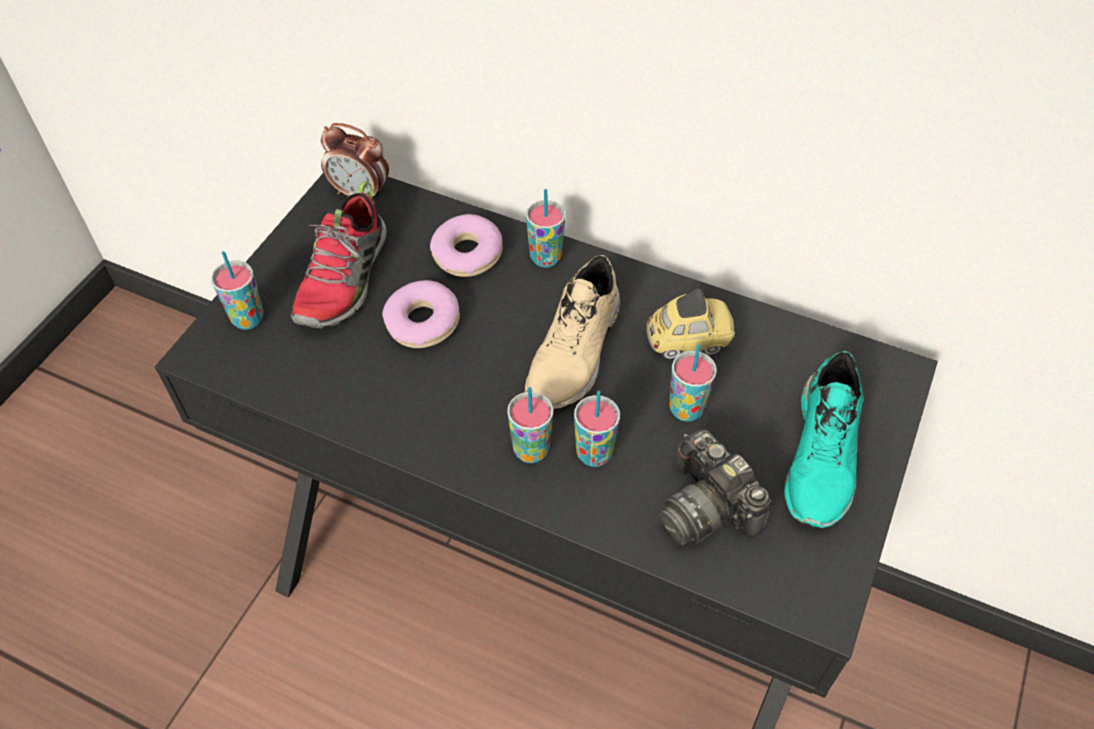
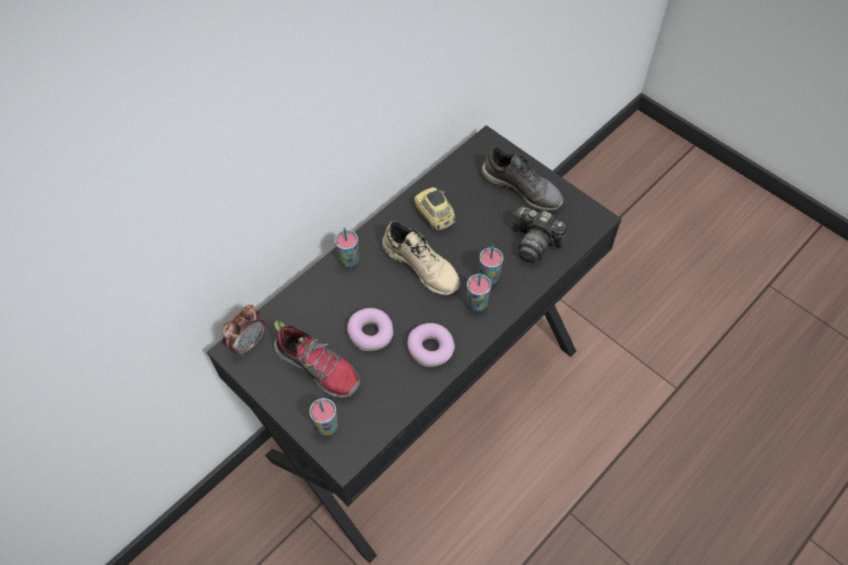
camera: 70 degrees left, 5 degrees up
donut [430,214,503,277] -> donut moved to [407,323,455,367]
toy car [646,289,735,359] -> toy car turned 45 degrees counterclockwise [414,187,455,230]
camera [659,429,772,546] -> camera turned 45 degrees clockwise [512,206,567,263]
cup [669,344,717,422] -> none
turquoise shoe [784,351,864,528] -> grey shoe [481,147,564,211]

